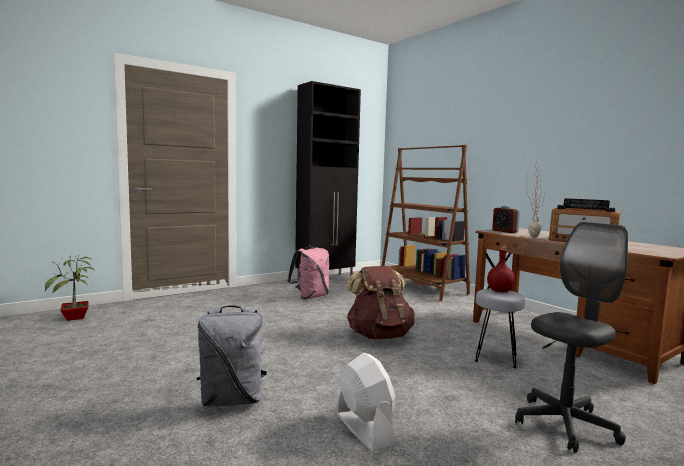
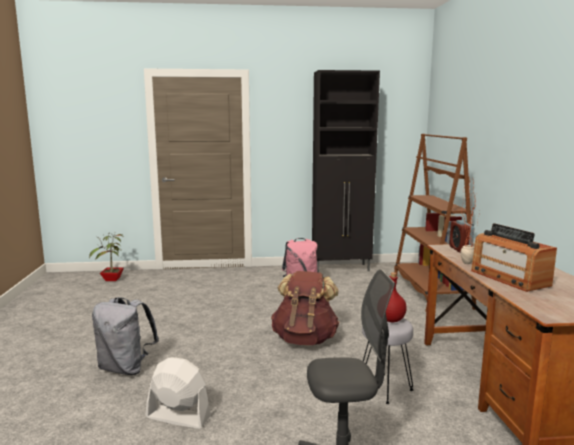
camera: 30 degrees right, 5 degrees up
white fan [336,353,395,451] -> white fan turned 75 degrees counterclockwise [145,357,211,429]

